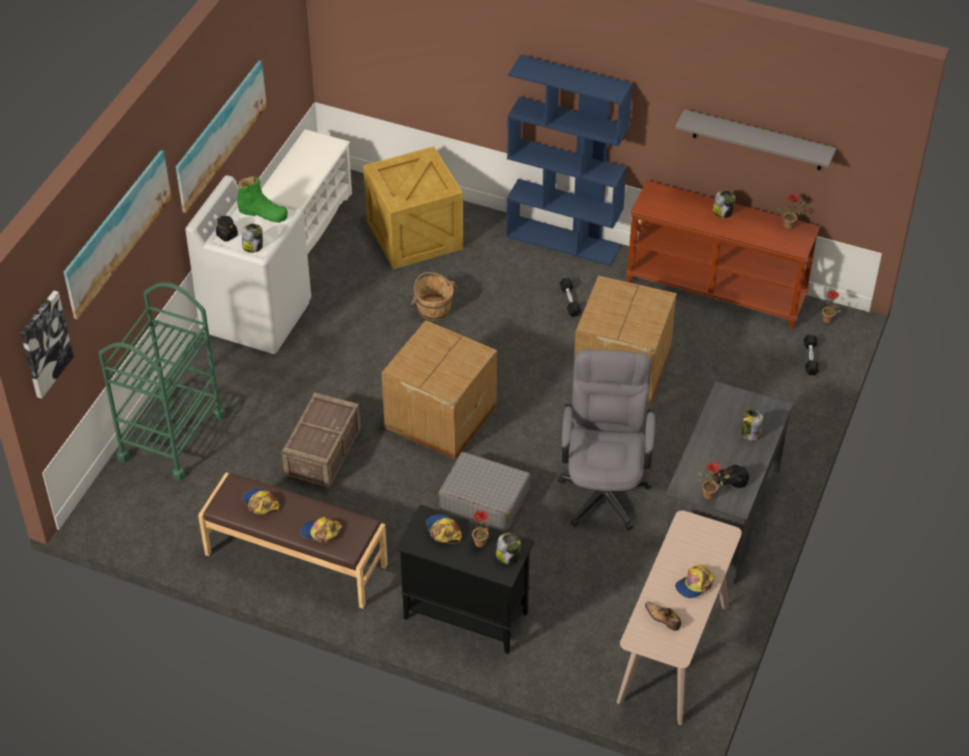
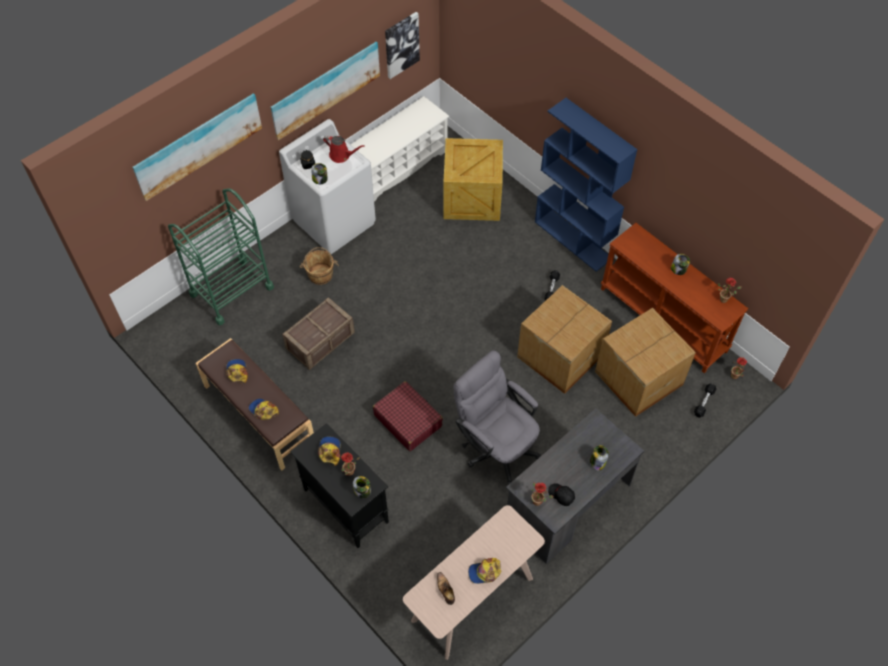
camera: 25 degrees right, 10 degrees up
picture [20,291,74,399] -> picture moved to [385,12,420,79]
green boot [237,176,288,223] -> red watering can [323,135,364,163]
cardboard box [381,320,497,459] -> cardboard box moved to [595,308,696,417]
brown bucket [411,272,457,321] -> brown bucket moved to [300,247,339,285]
grey suitcase [439,452,530,530] -> red suitcase [373,381,443,451]
grey office chair [558,349,655,530] -> grey office chair turned 75 degrees counterclockwise [454,350,541,485]
grey shelf [675,109,836,170] -> none

